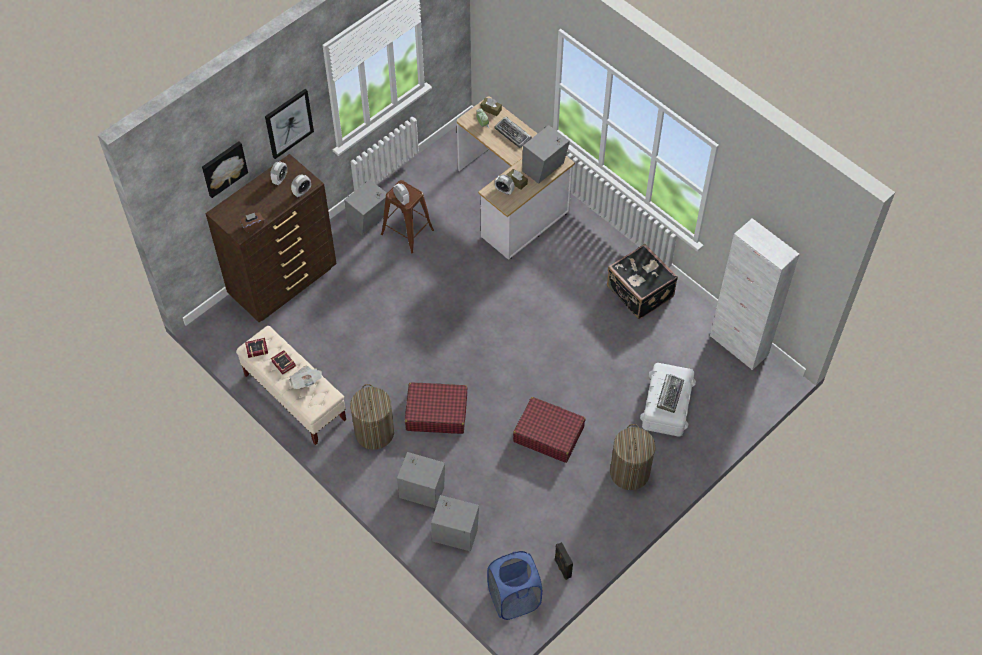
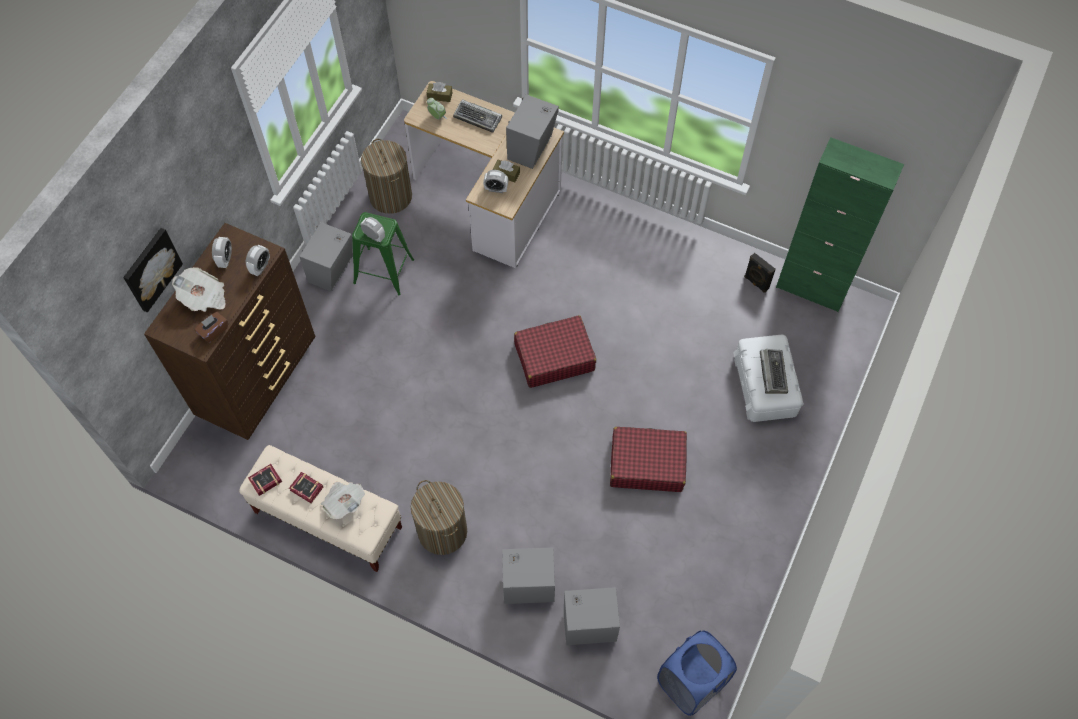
camera: 20 degrees left, 5 degrees up
picture [265,89,314,159] -> none
brown stool [381,180,434,253] -> green stool [352,212,414,295]
red suitcase [405,382,467,434] -> red suitcase moved to [514,315,596,388]
black speaker [554,542,573,580] -> black speaker moved to [744,253,776,293]
black suitcase [607,244,678,319] -> none
laundry basket [610,424,656,490] -> laundry basket moved to [361,139,412,214]
white cabinet [710,218,799,370] -> green cabinet [776,137,904,312]
none -> newspaper [172,267,226,312]

